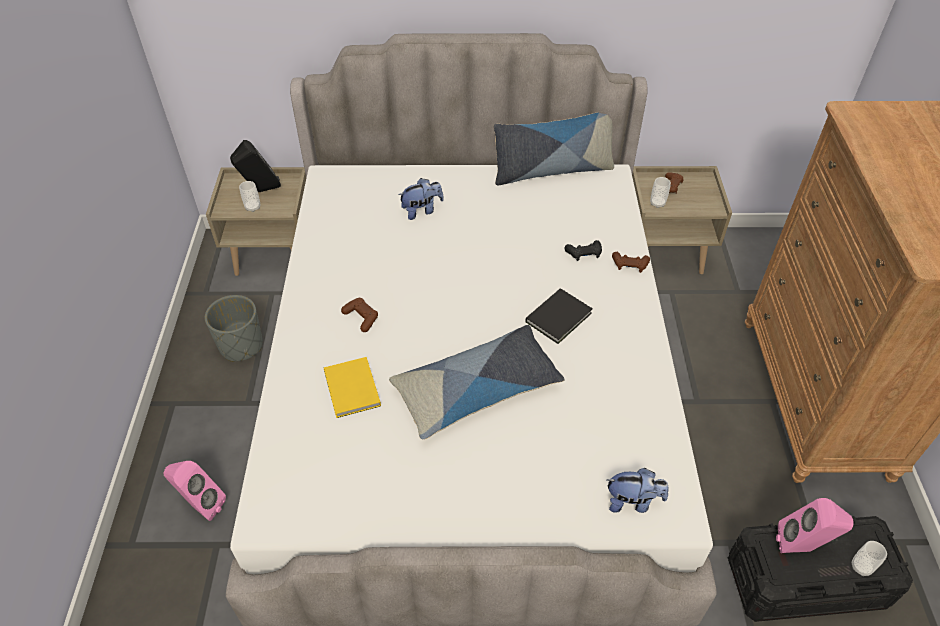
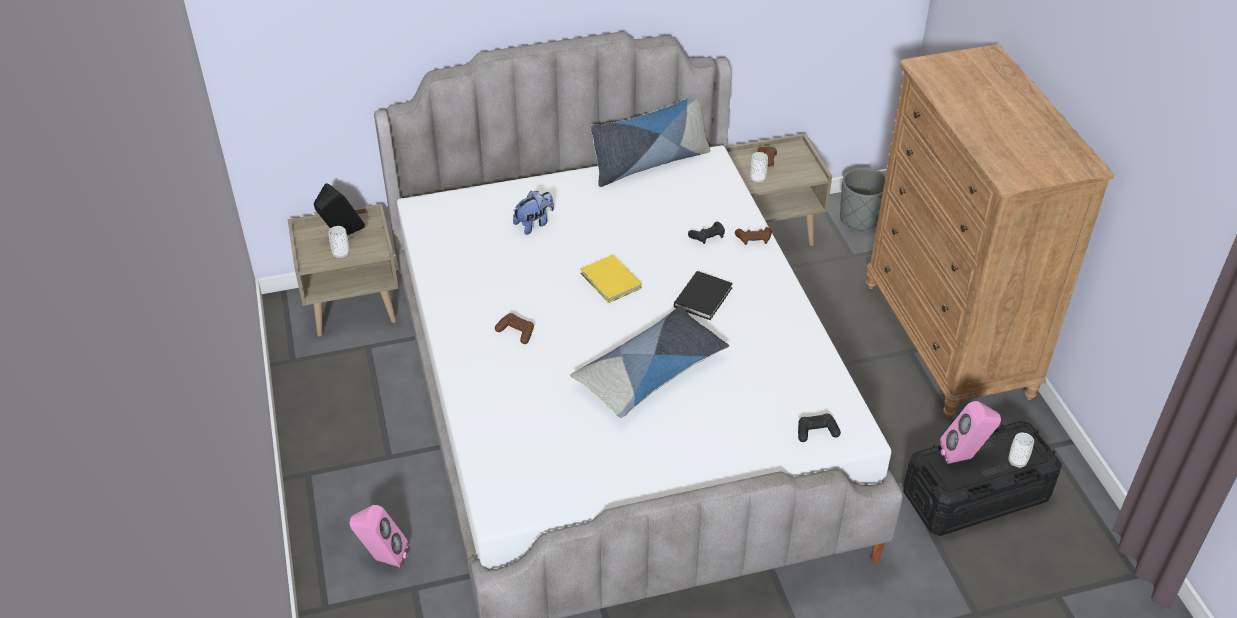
camera: 15 degrees left, 5 degrees down
grey planter [205,295,263,362] -> grey planter moved to [840,167,886,231]
yellow book [324,357,381,418] -> yellow book moved to [580,255,642,303]
plush toy [607,468,668,513] -> black game controller [798,414,841,442]

